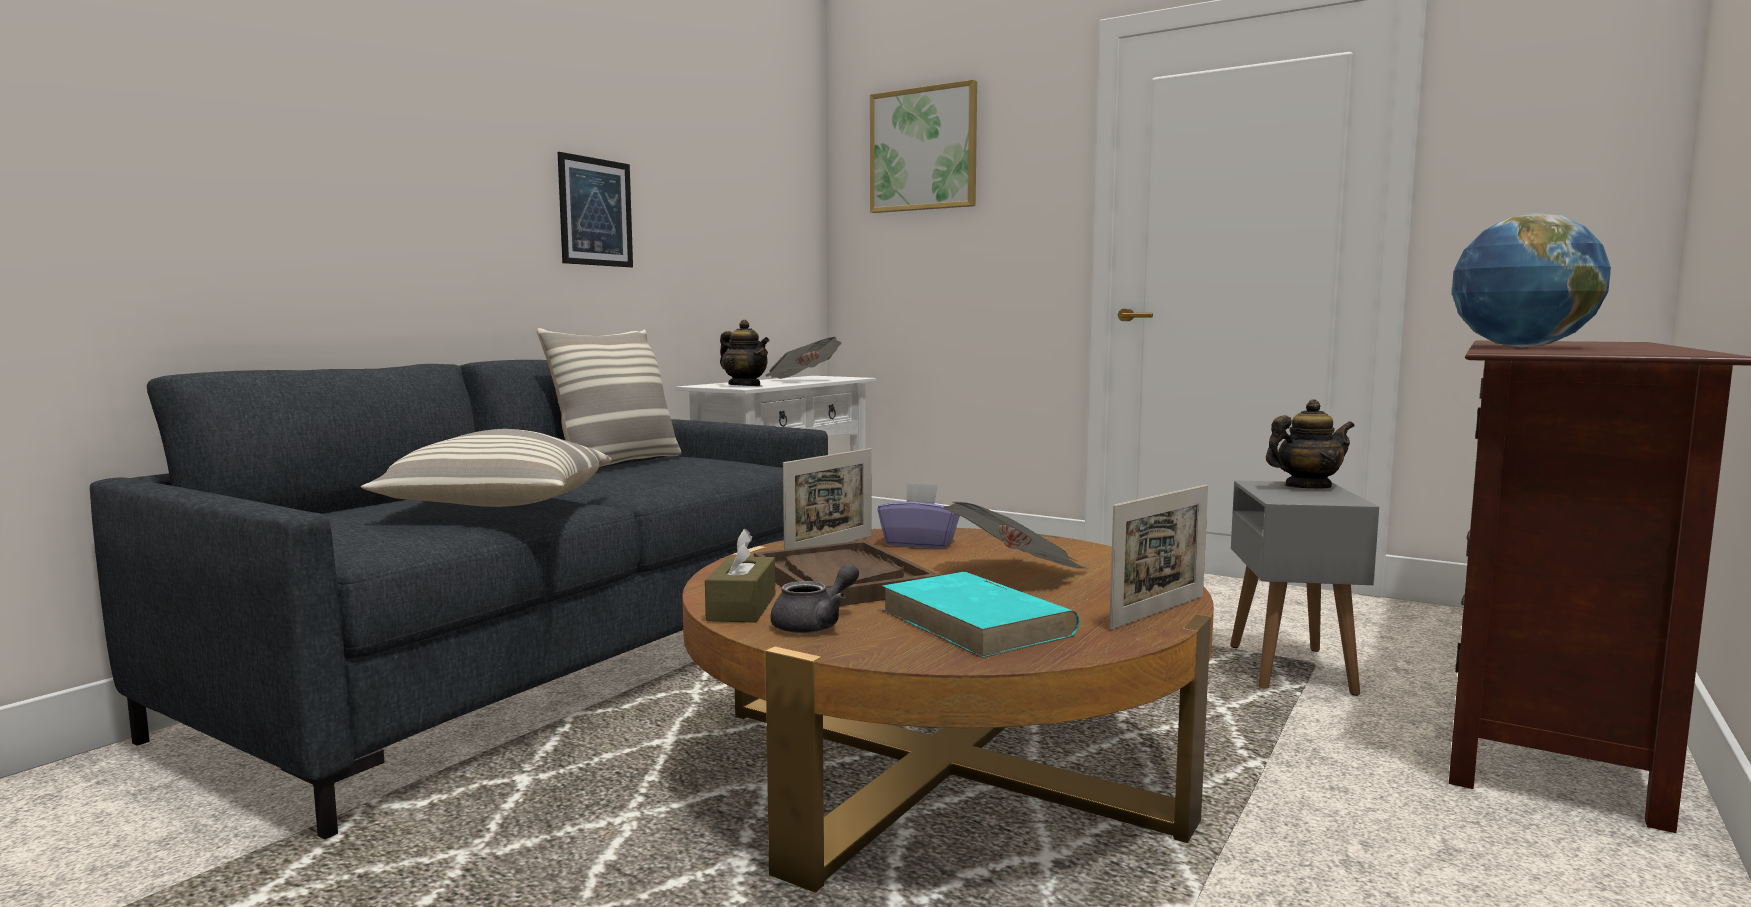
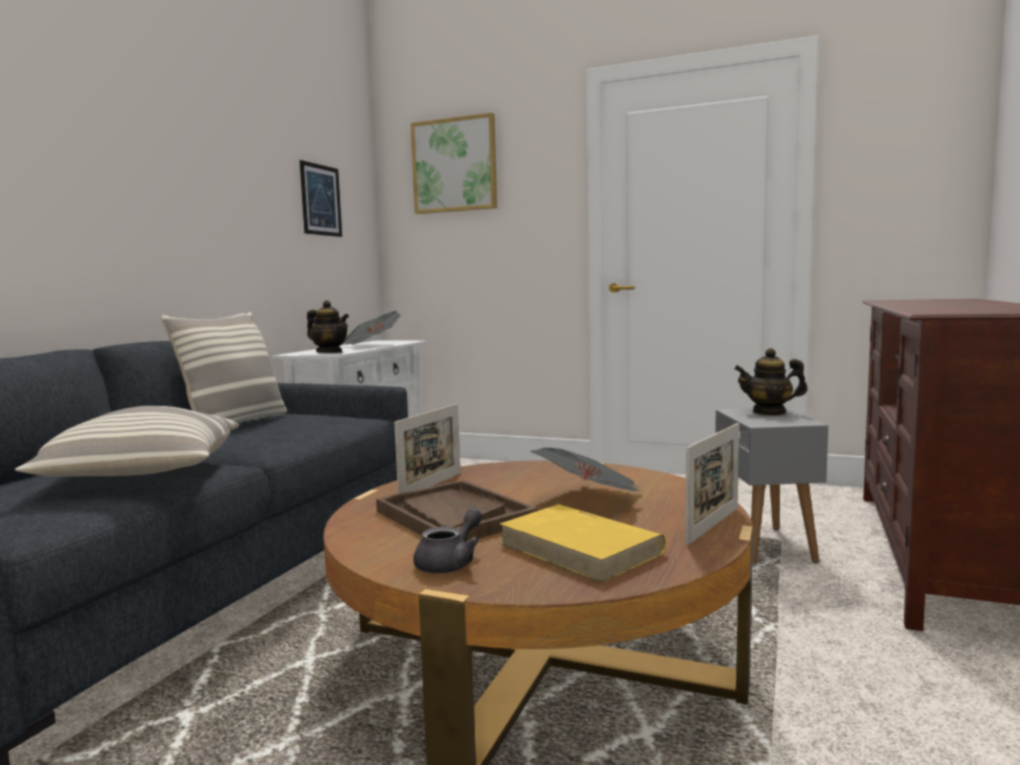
camera: 10 degrees left, 0 degrees up
picture [558,152,633,267] -> picture moved to [300,160,342,237]
brown tissue box [705,529,775,623] -> none
purple tissue box [878,483,960,549] -> none
turquoise book [882,572,1080,658] -> yellow book [500,505,666,583]
teapot [1266,399,1355,488] -> teapot turned 150 degrees counterclockwise [734,348,808,415]
globe [1452,213,1611,348] -> none

